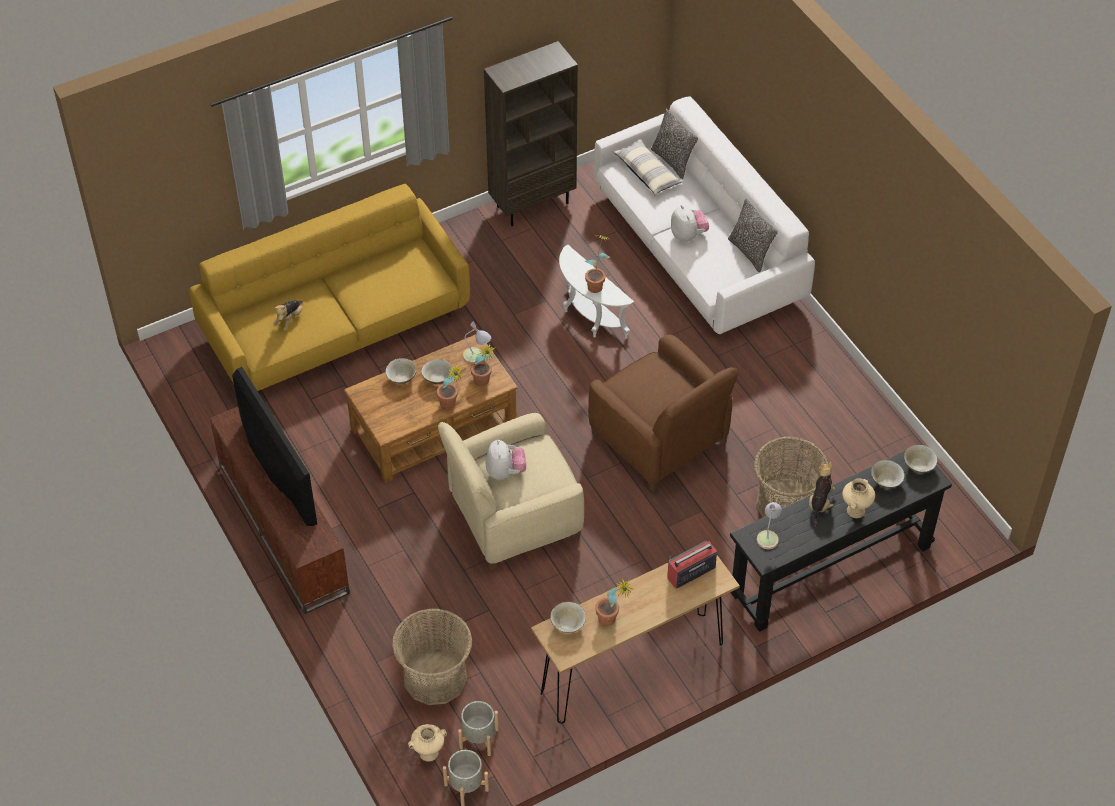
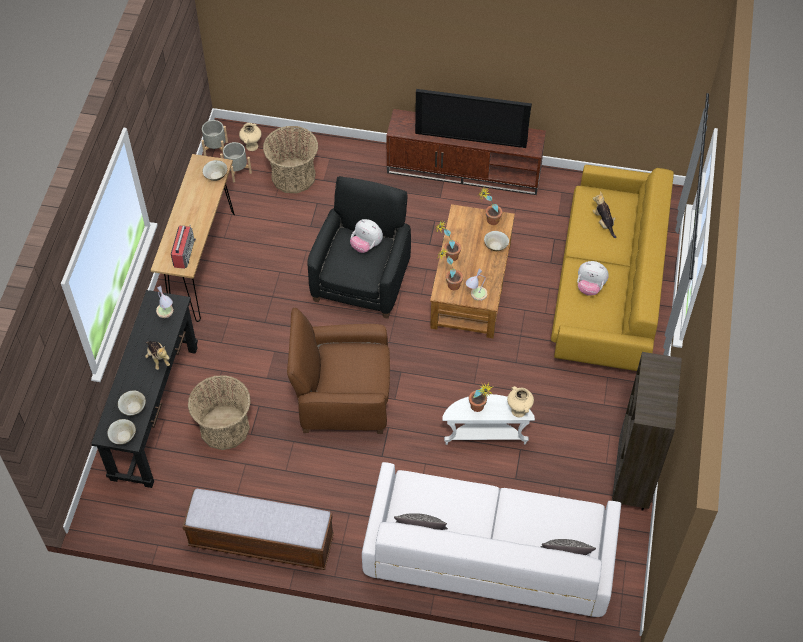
camera: 130 degrees right, 5 degrees up
beige bowl [421,359,453,384] -> none
beige armchair [438,413,584,571] -> black armchair [307,176,411,319]
potted plant [595,578,632,626] -> potted plant moved to [477,187,502,225]
pillow [613,139,682,195] -> none
plush toy [671,205,709,242] -> plush toy moved to [577,261,609,296]
beige vase [842,479,875,518] -> beige vase moved to [507,386,534,417]
none -> bench [182,489,334,570]

